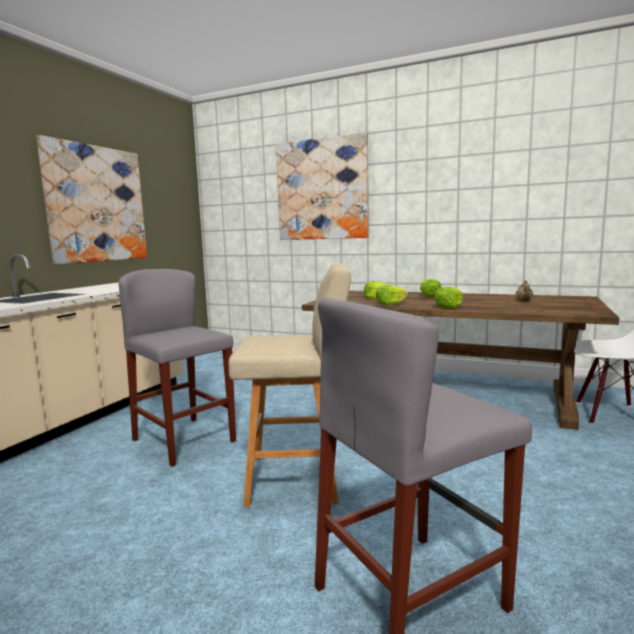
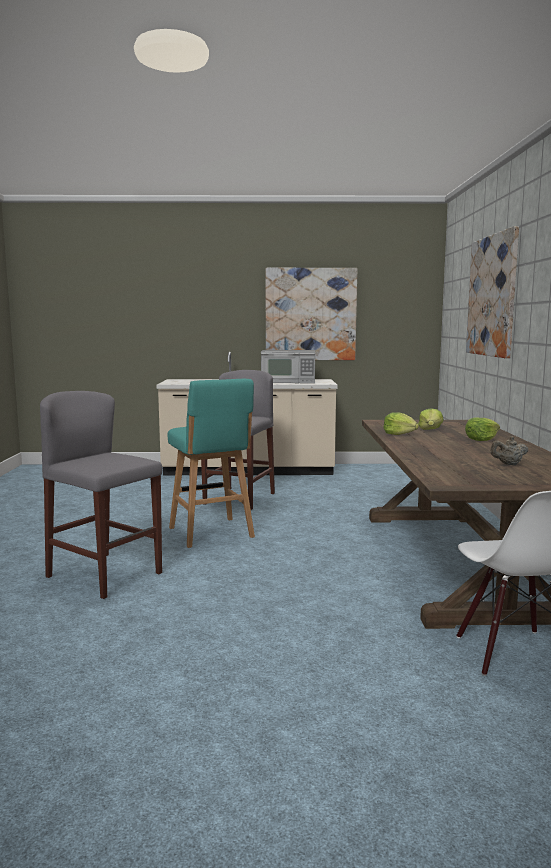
camera: 65 degrees right, 0 degrees up
beige stool [229,263,351,507] -> turquoise stool [167,379,255,548]
lettuce [435,287,463,309] -> none
none -> microwave [261,350,315,383]

